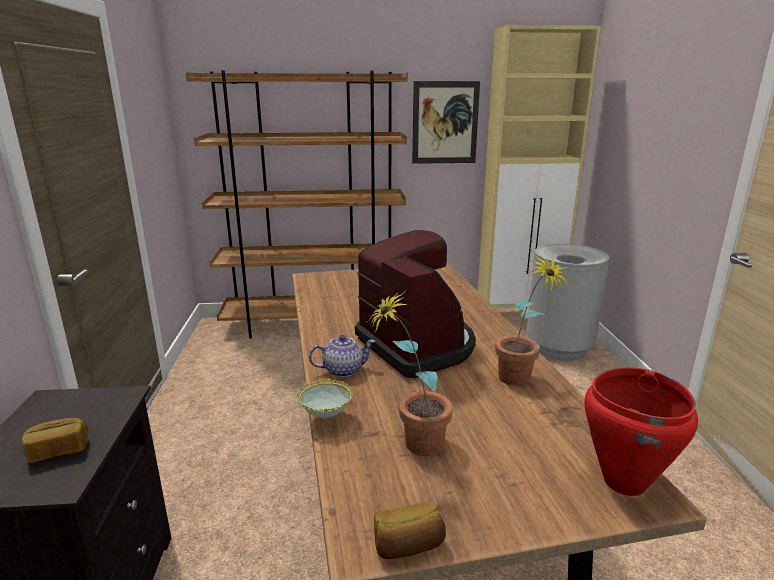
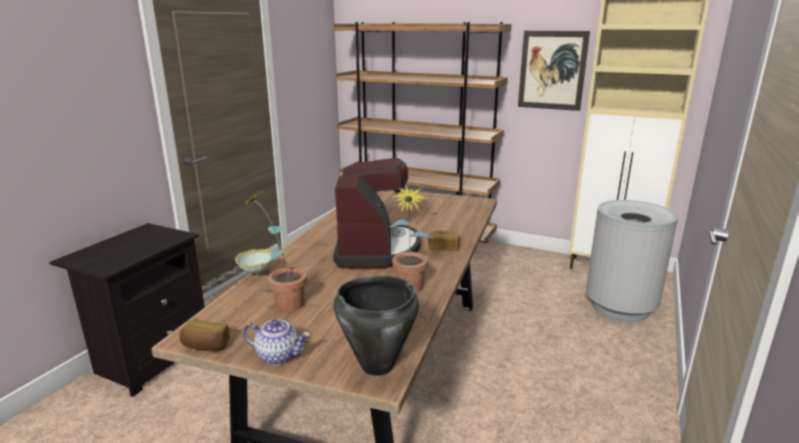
camera: 30 degrees right, 0 degrees up
bread [22,418,88,463] -> bread moved to [428,231,460,251]
teapot [309,335,375,377] -> teapot moved to [243,319,310,365]
red cooking pot [584,367,698,496] -> black cooking pot [334,276,419,376]

